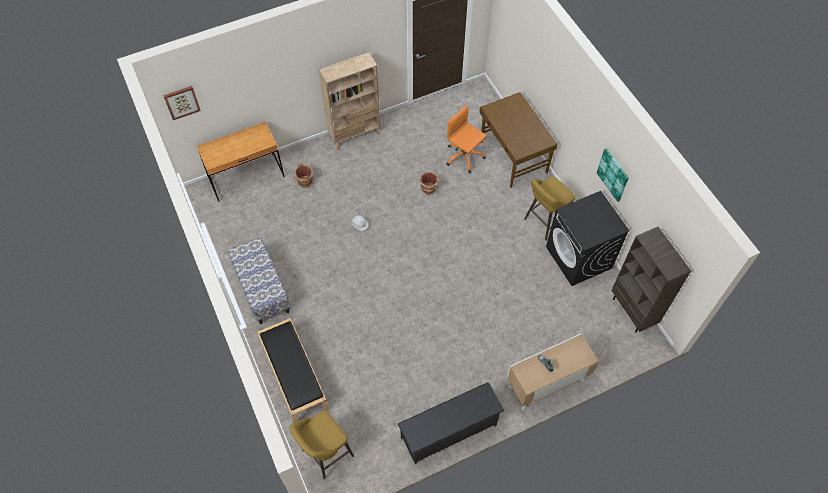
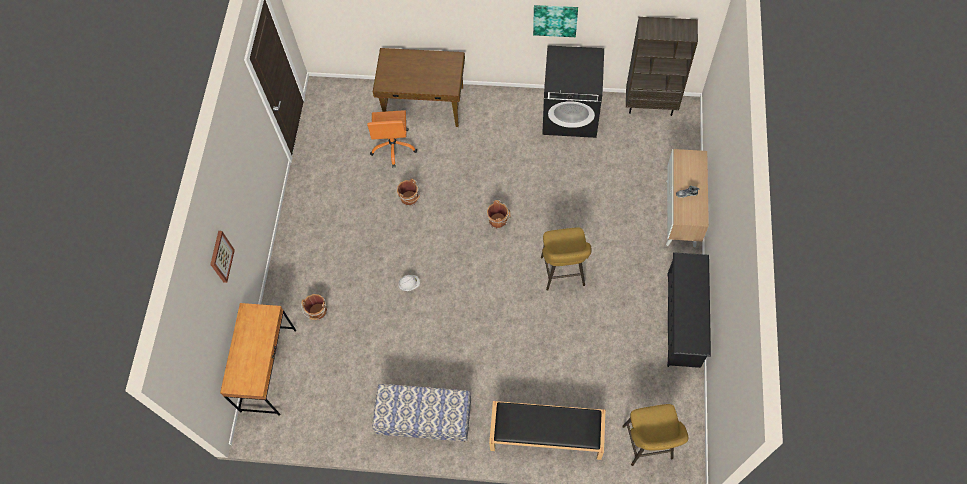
camera: 55 degrees left, 5 degrees up
picture [163,86,201,120] -> picture moved to [210,231,235,283]
beige bookcase [319,52,381,150] -> none
orange office chair [446,105,487,173] -> orange office chair turned 75 degrees counterclockwise [367,110,417,167]
yellow stool [524,176,575,241] -> yellow stool moved to [541,228,592,291]
none -> brown bucket [487,200,511,229]

